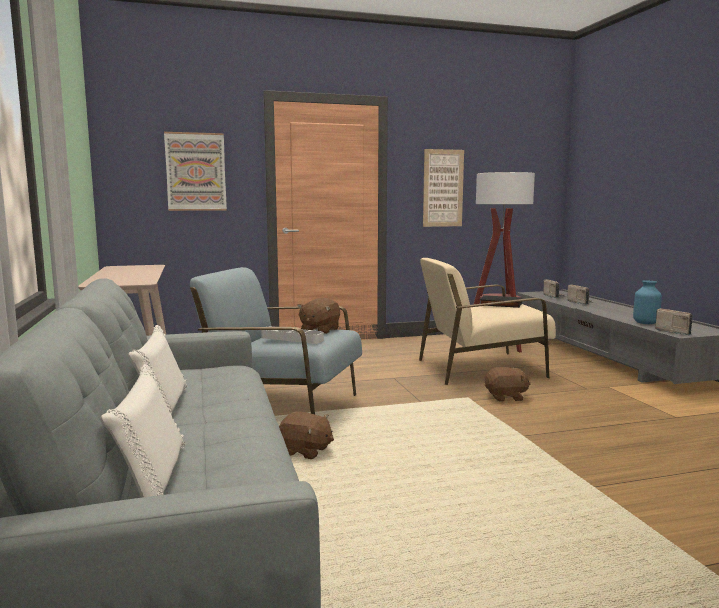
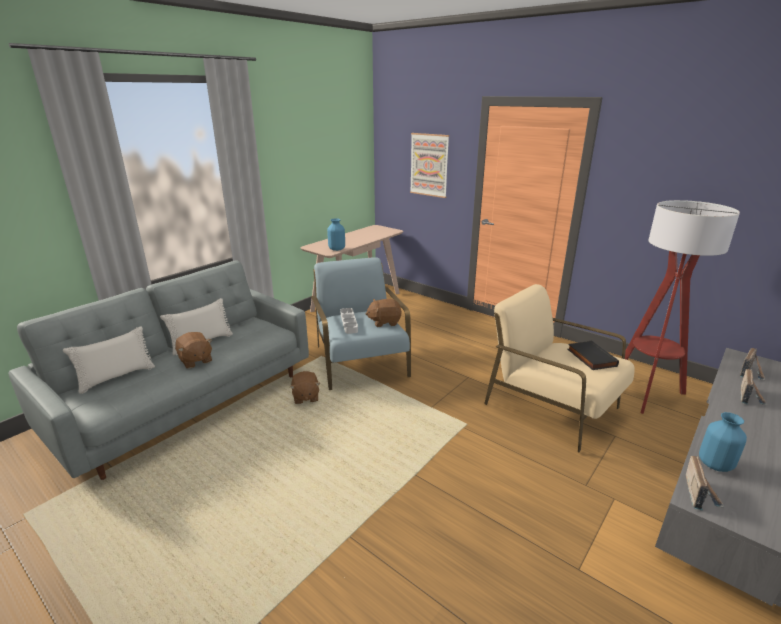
camera: 55 degrees right, 15 degrees up
picture [423,149,464,227] -> none
brown plush toy [485,367,531,402] -> brown plush toy moved to [175,332,212,369]
none -> blue vase [327,218,345,251]

